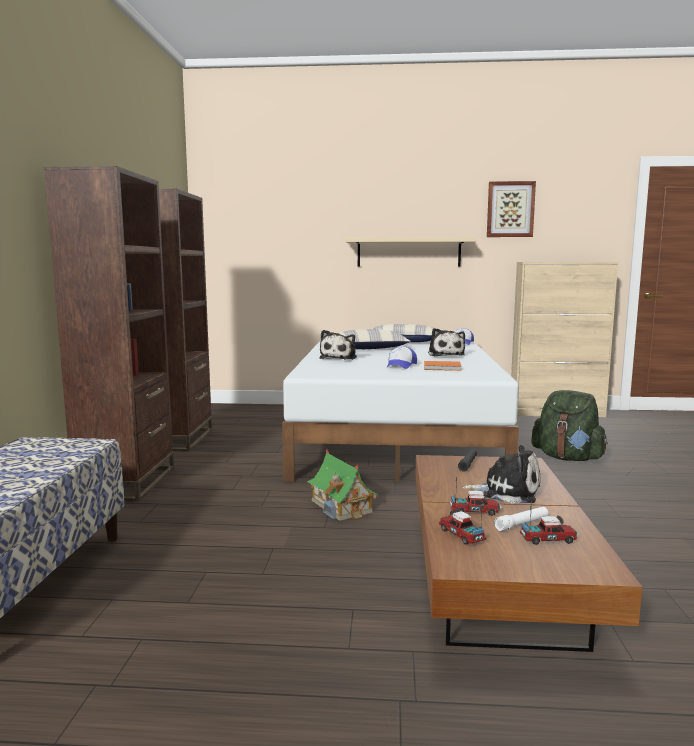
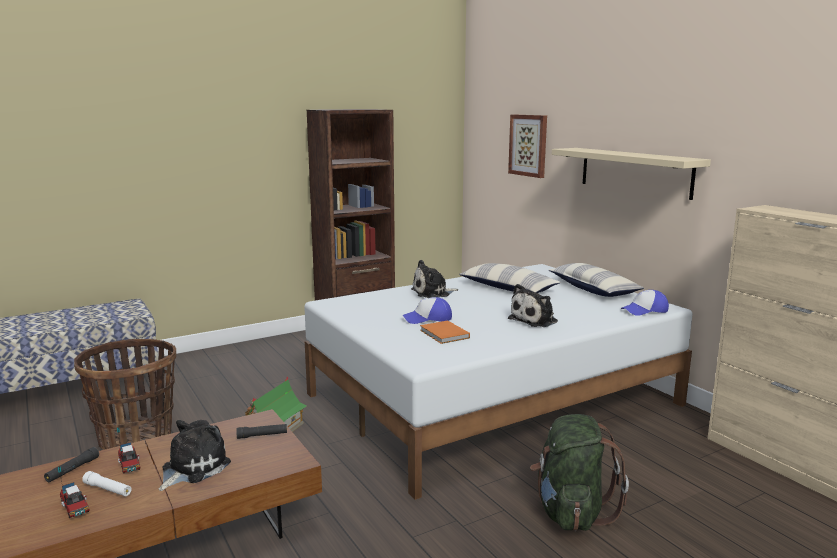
camera: 55 degrees right, 5 degrees up
brown bookcase [44,166,174,502] -> none
toy truck [439,501,486,545] -> black flashlight [44,447,99,482]
plush toy [463,445,541,503] -> plush toy turned 135 degrees counterclockwise [159,420,231,491]
picture [487,181,536,237] -> picture moved to [508,114,547,178]
none -> basket [74,339,176,450]

